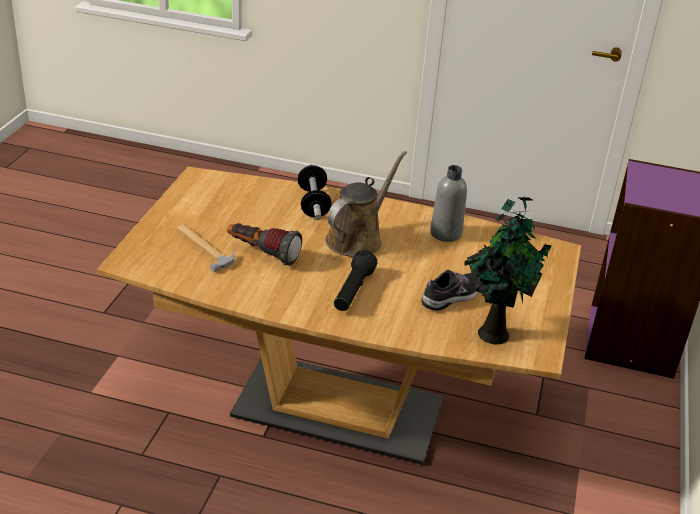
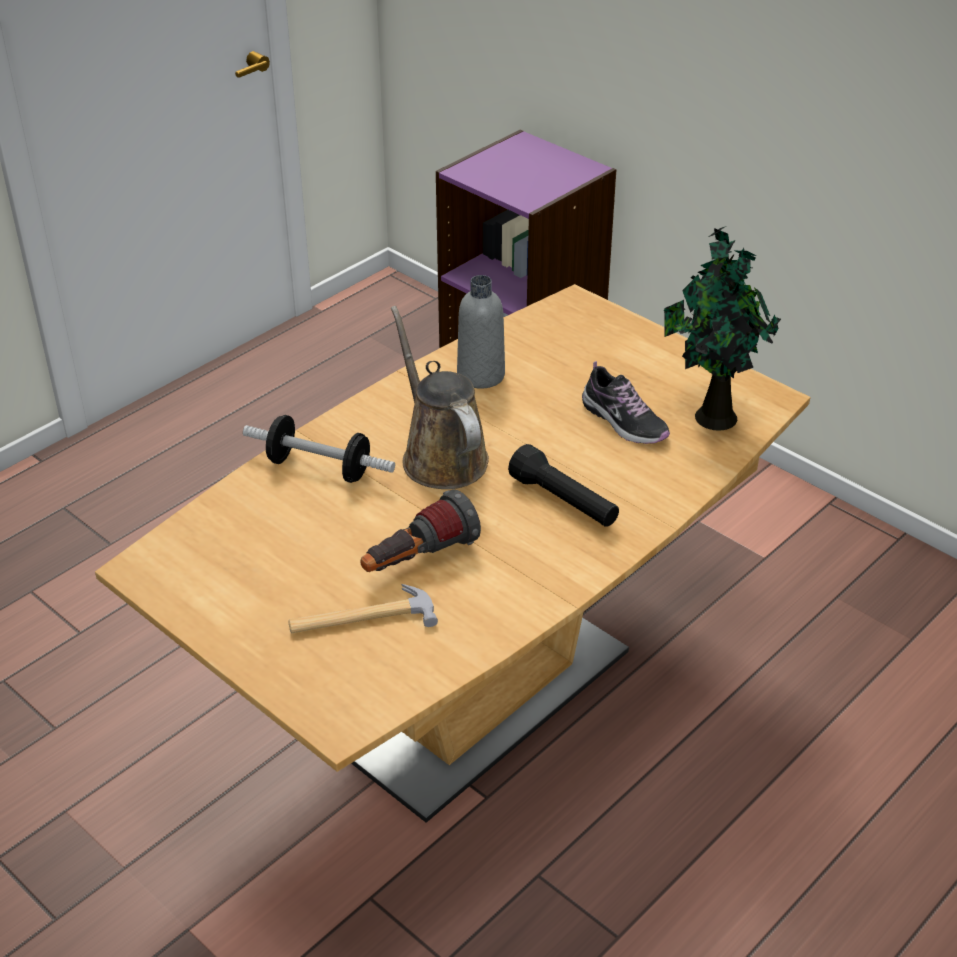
camera: 60 degrees left, 5 degrees up
shoe [421,270,480,311] -> shoe turned 150 degrees clockwise [582,361,670,444]

